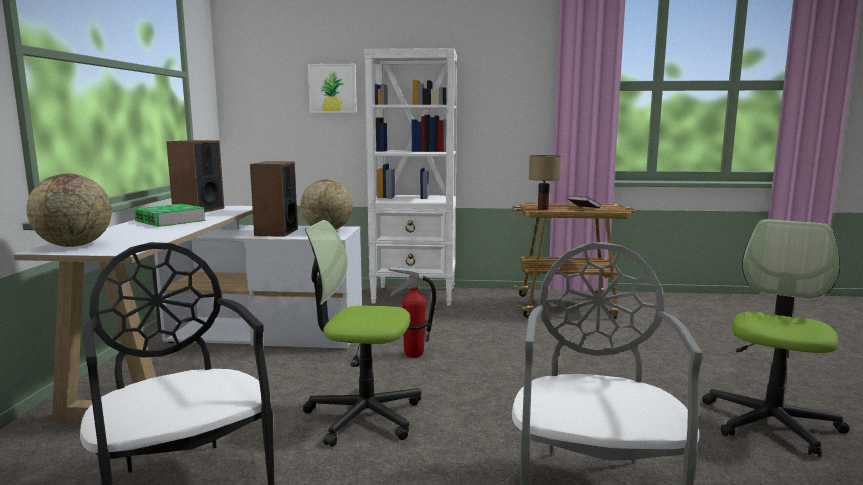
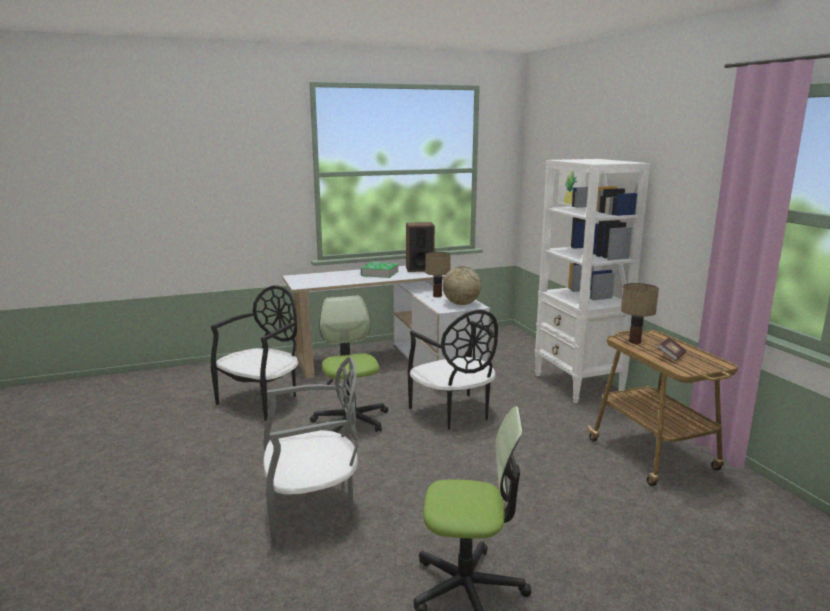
camera: 65 degrees right, 5 degrees up
globe [26,174,112,247] -> none
speaker [250,161,298,237] -> table lamp [425,252,451,297]
fire extinguisher [388,267,436,358] -> black chair [408,310,498,430]

